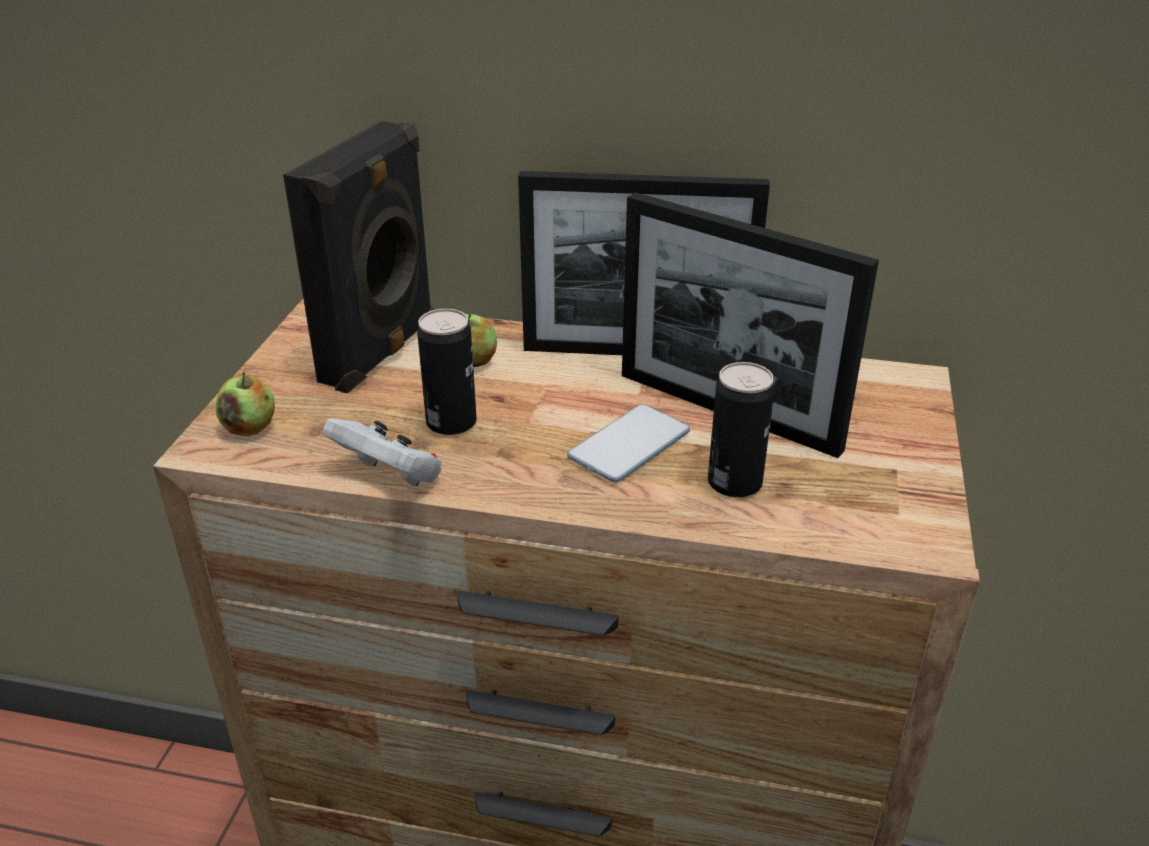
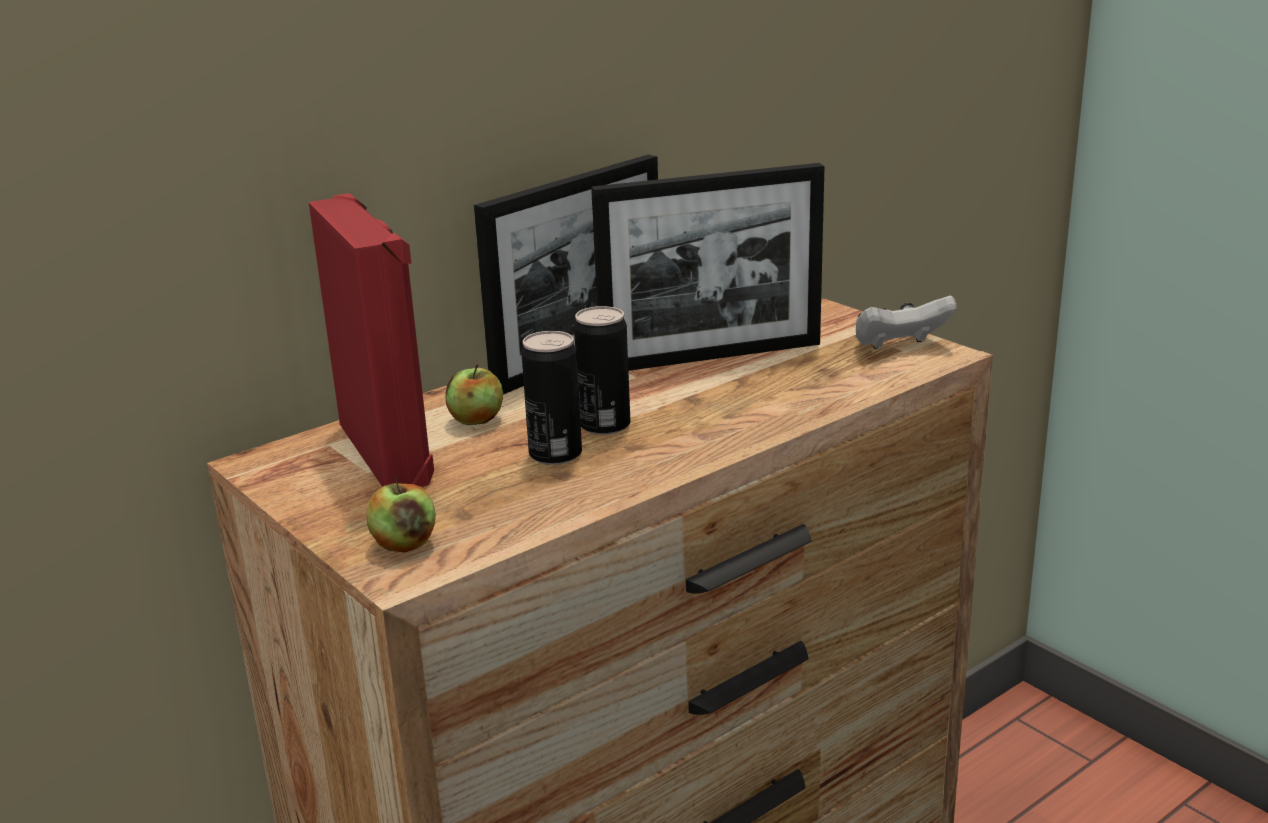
camera: 50 degrees left, 10 degrees down
black speaker [283,121,433,394] -> red speaker [309,193,434,487]
white game controller [323,418,442,487] -> white game controller moved to [855,296,957,349]
phone [567,404,690,482] -> none
can [708,362,775,498] -> can moved to [574,306,630,435]

